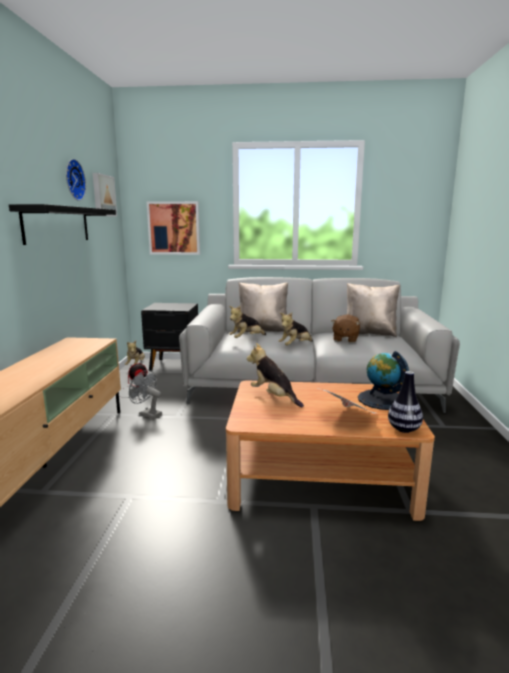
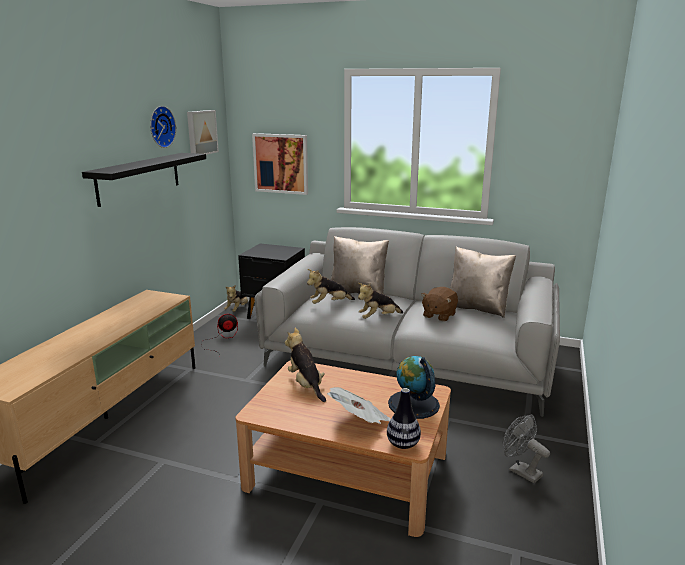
camera: 15 degrees right, 5 degrees up
grey fan [129,370,162,419] -> grey fan moved to [503,415,550,483]

